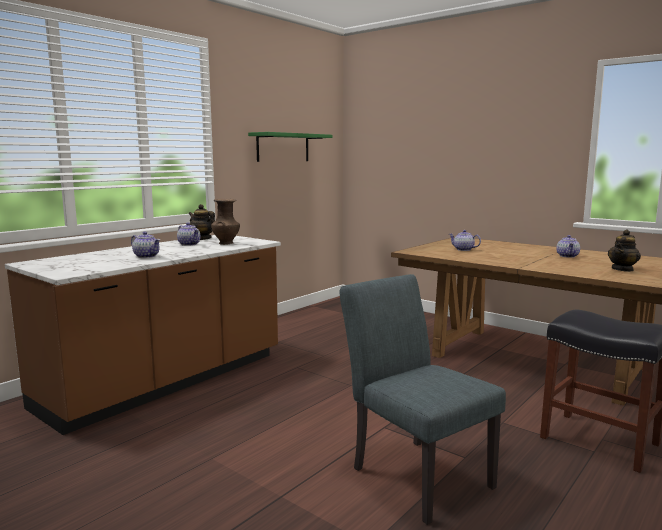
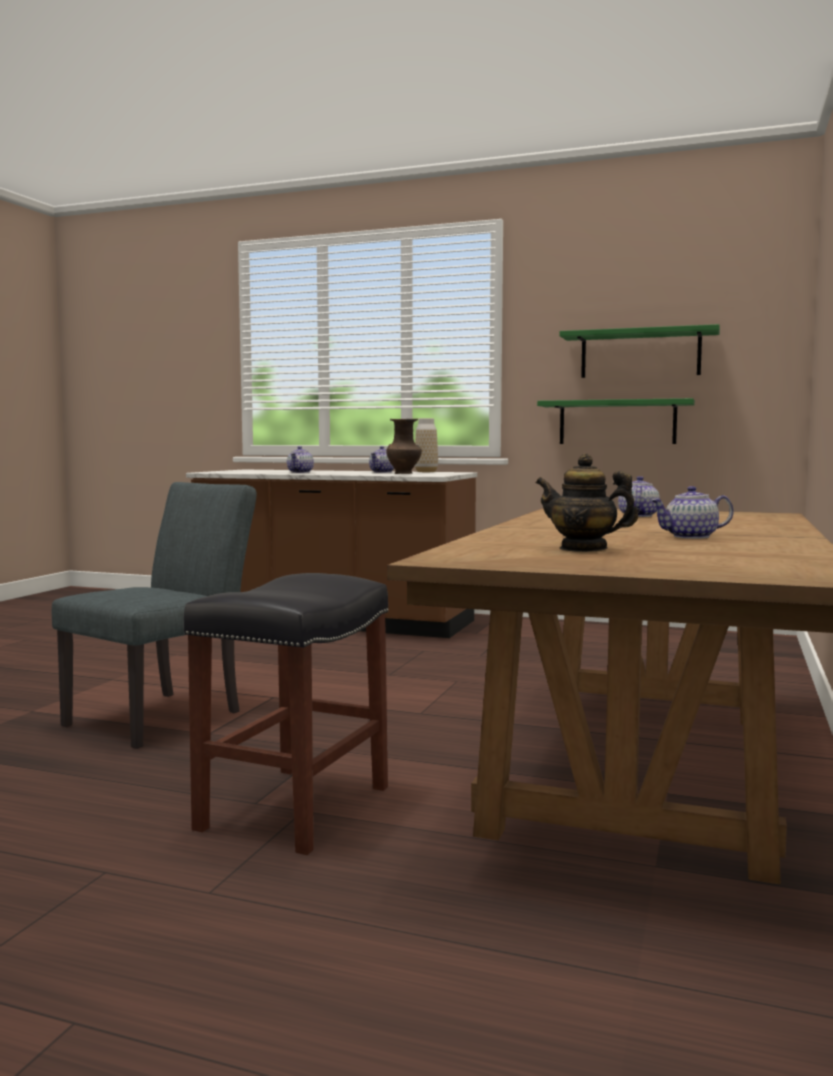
camera: 70 degrees right, 5 degrees down
teapot [189,204,215,240] -> vase [415,418,438,472]
none -> green shelf [537,398,695,444]

